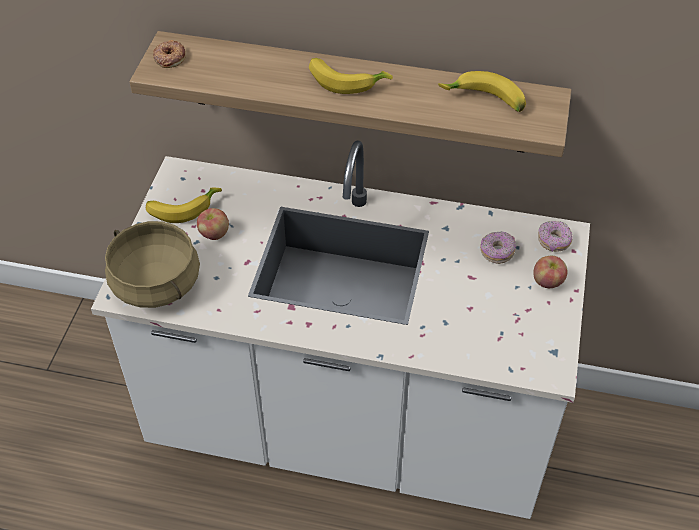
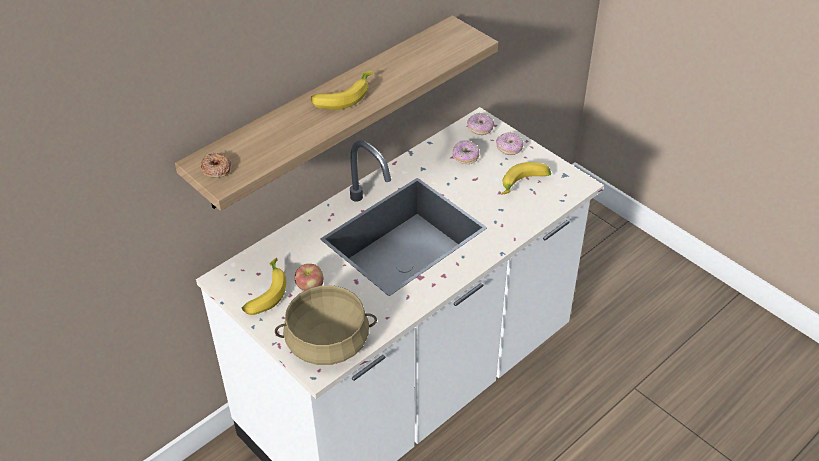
camera: 55 degrees left, 5 degrees down
banana [438,71,526,112] -> banana moved to [501,162,551,195]
apple [533,256,568,288] -> donut [496,132,524,155]

